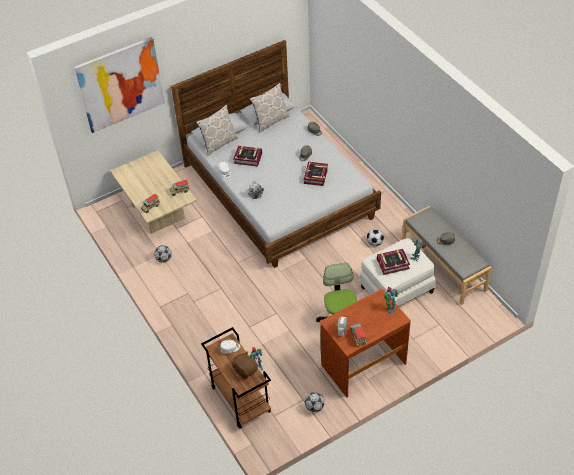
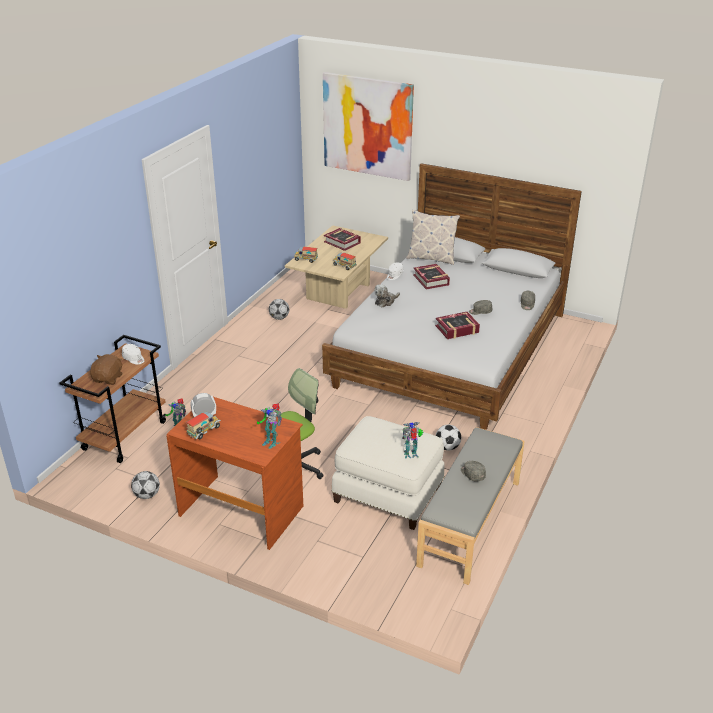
camera: 55 degrees right, 15 degrees down
pillow [250,83,290,133] -> none
book [377,249,410,275] -> book moved to [324,228,361,251]

